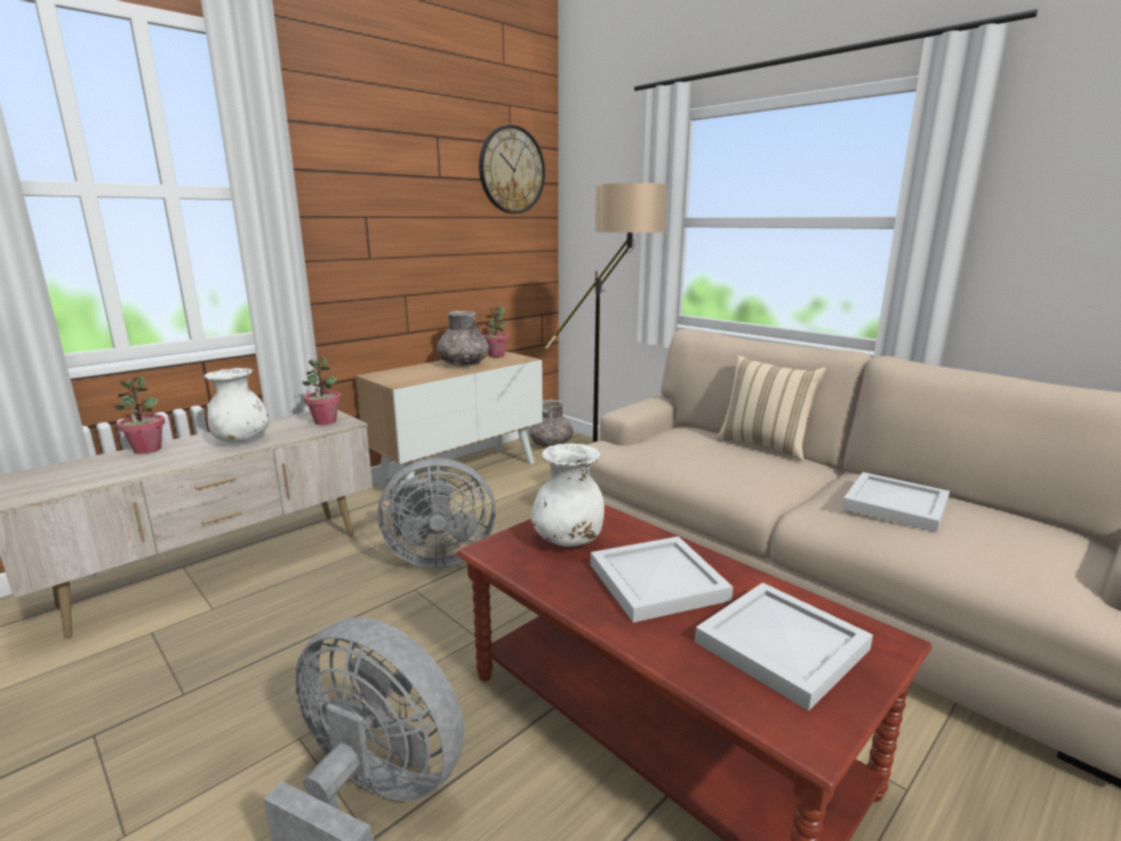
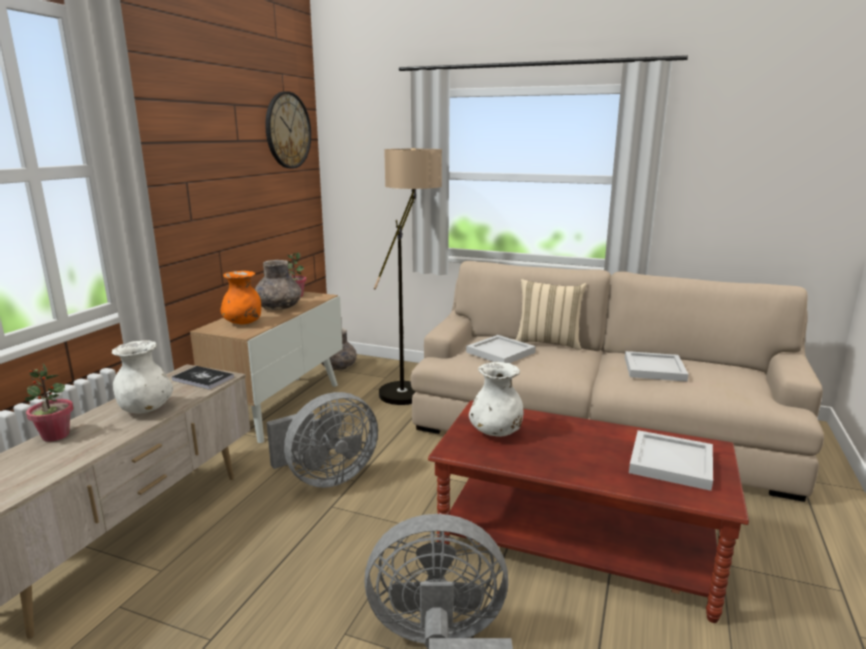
camera: 25 degrees left, 0 degrees up
potted plant [302,356,341,425] -> book [172,366,234,390]
white tray [590,536,733,623] -> white tray moved to [466,335,536,363]
none -> orange vase [220,271,261,324]

